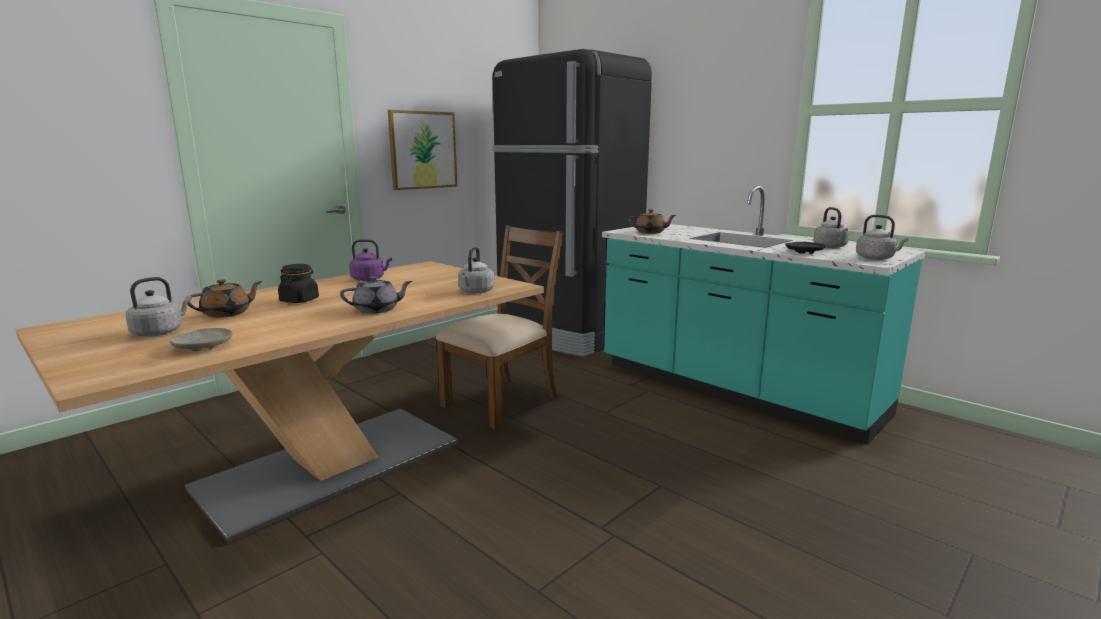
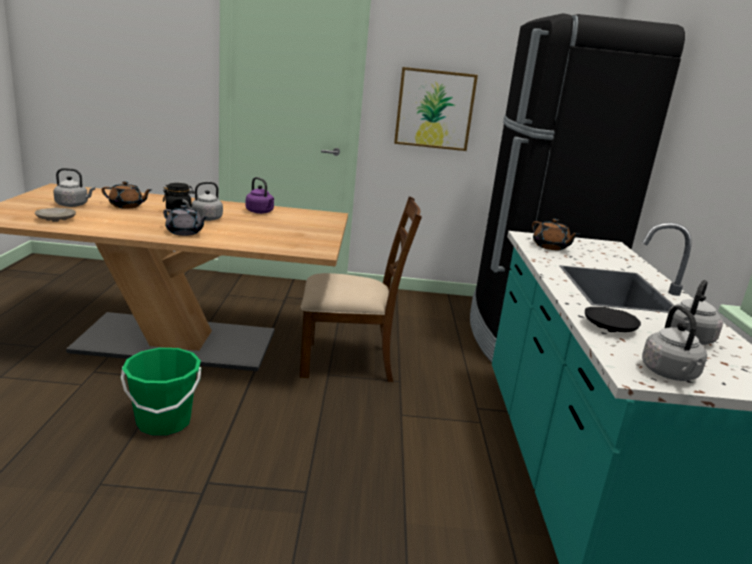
camera: 45 degrees right, 5 degrees up
grey kettle [458,247,494,293] -> grey kettle moved to [182,182,223,221]
none -> green bucket [121,348,201,435]

